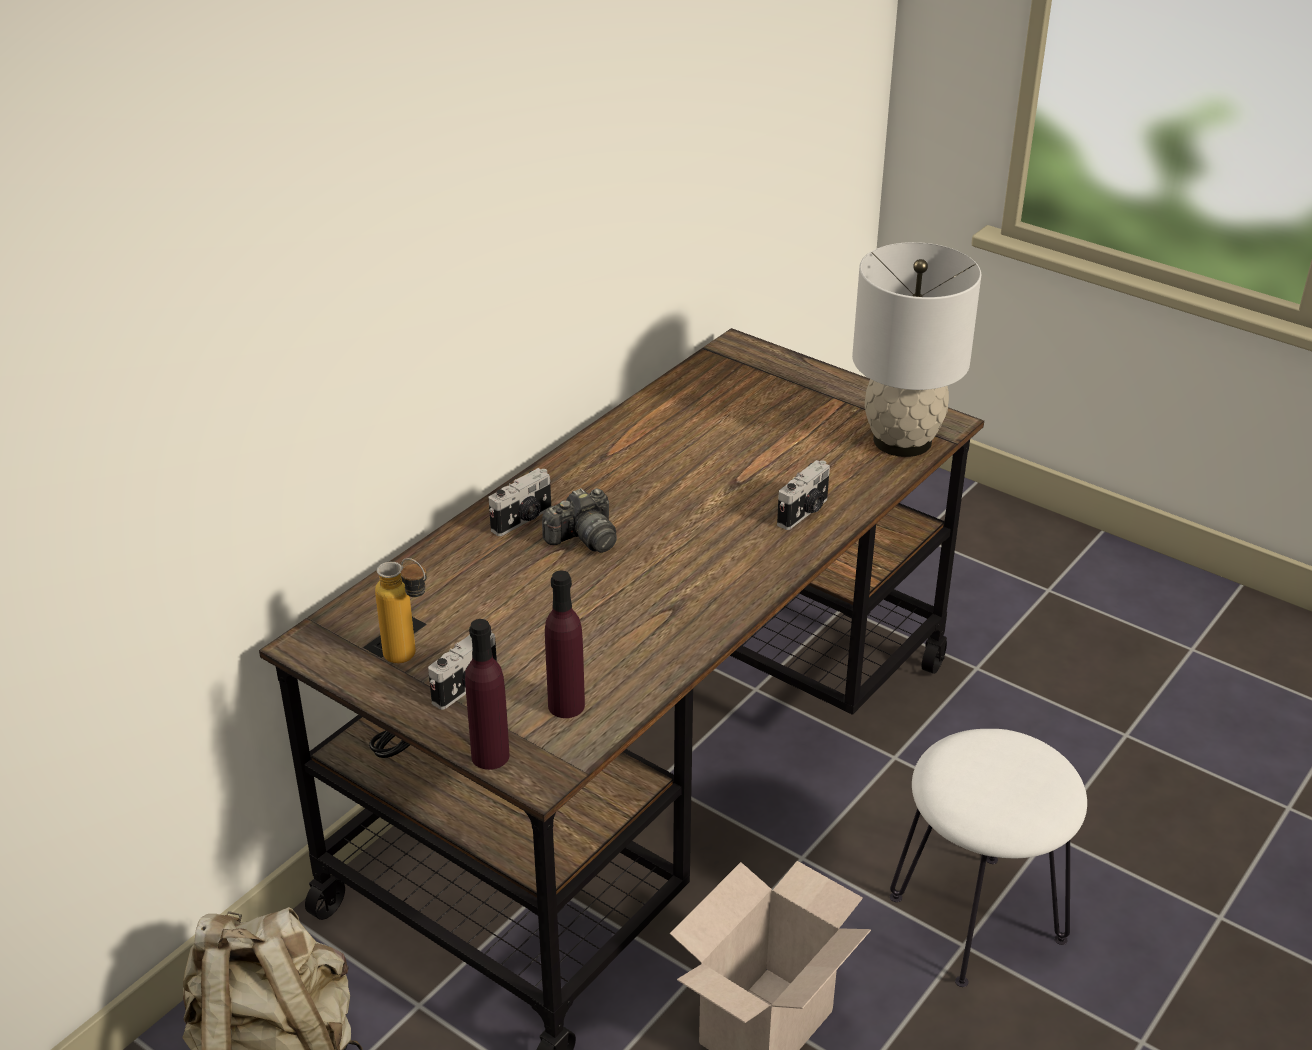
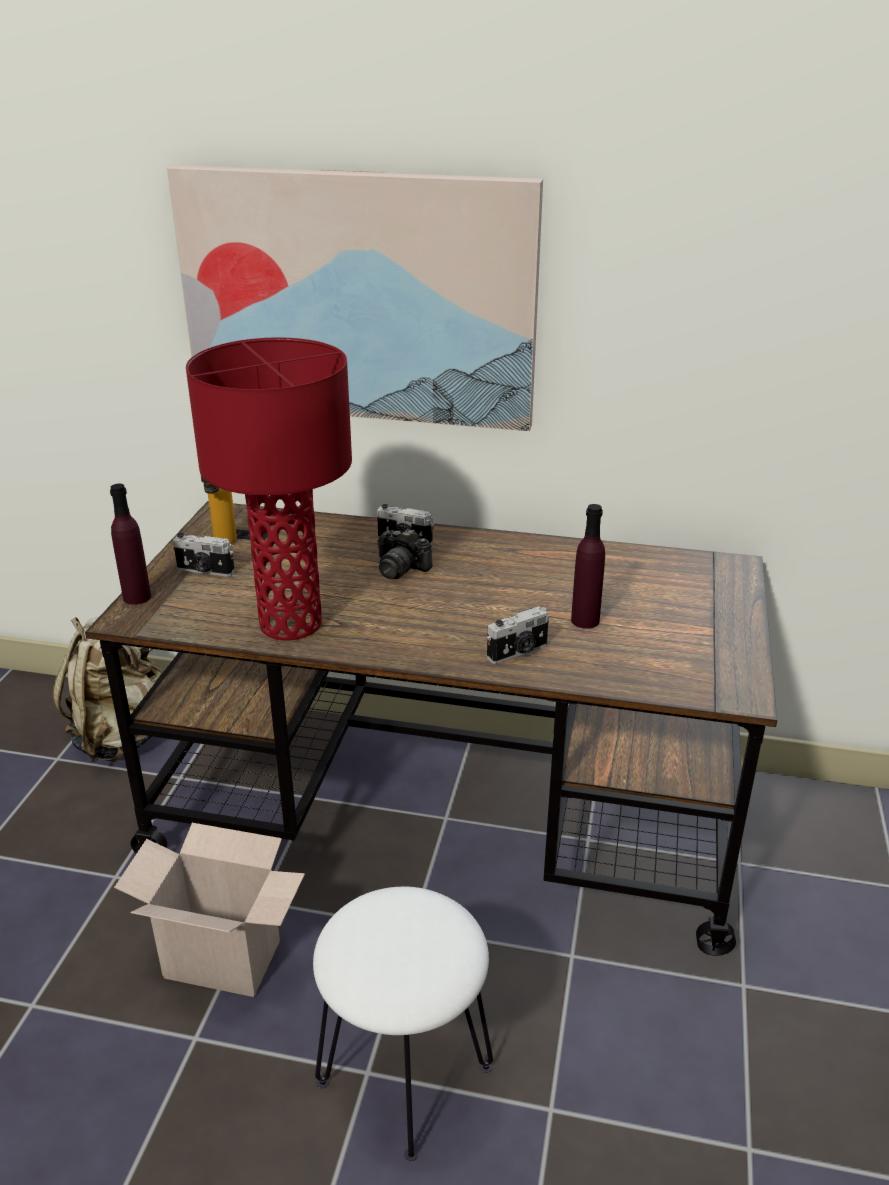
camera: 65 degrees right, 5 degrees down
purple bottle [545,571,585,718] -> purple bottle moved to [571,504,605,629]
camera [777,460,830,530] -> camera turned 45 degrees counterclockwise [487,606,549,664]
white table lamp [852,242,981,457] -> none
none -> picture [167,165,543,431]
none -> red table lamp [186,338,352,640]

